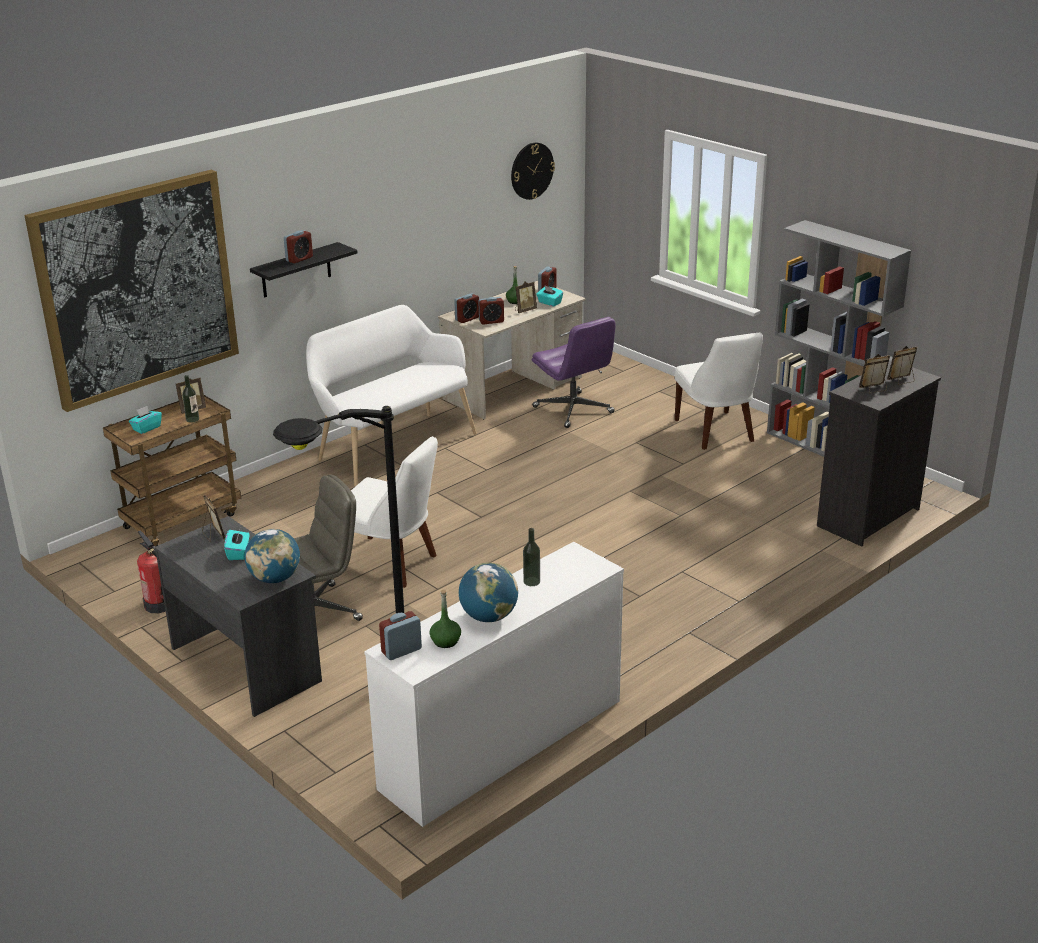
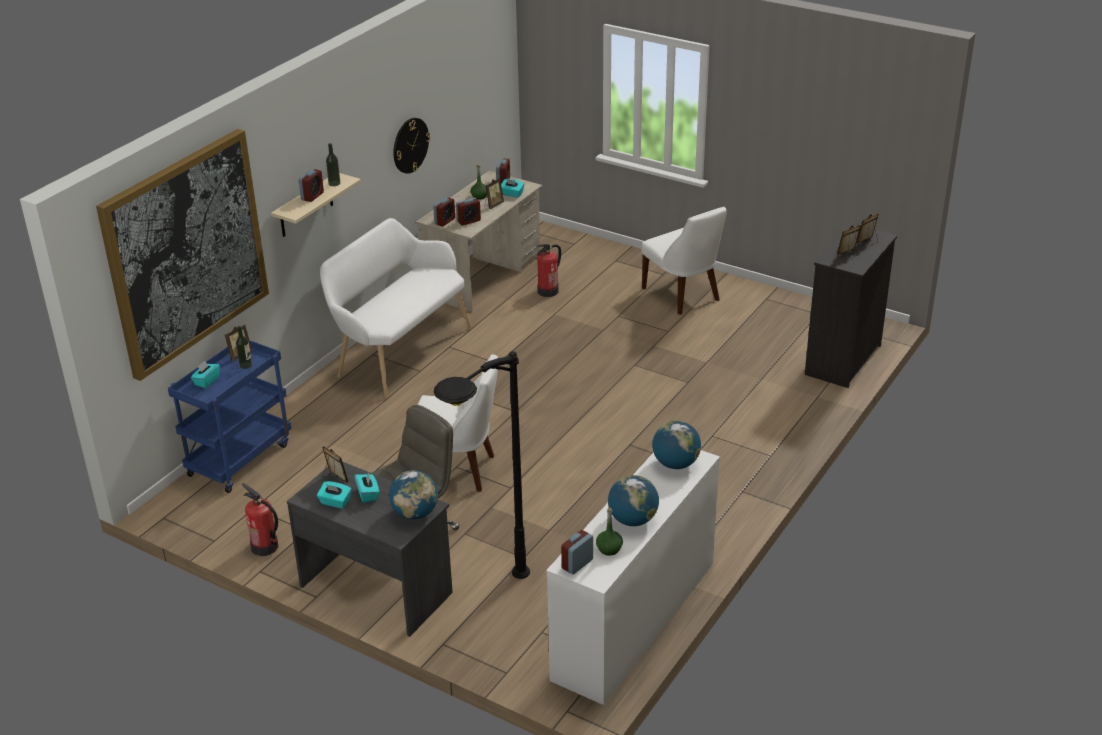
camera: 15 degrees left, 5 degrees up
brown cart [103,395,241,547] -> blue cart [168,340,291,493]
black shelf [250,242,357,298] -> beige shelf [271,173,361,237]
wall clock [511,143,555,200] -> wall clock moved to [393,118,430,174]
bottle [523,528,540,586] -> bottle moved to [326,143,340,186]
purple office chair [532,317,616,428] -> fire extinguisher [537,244,561,297]
grey bookcase [767,220,911,457] -> none
none -> turquoise tissue box [317,481,352,509]
none -> globe [652,421,701,469]

